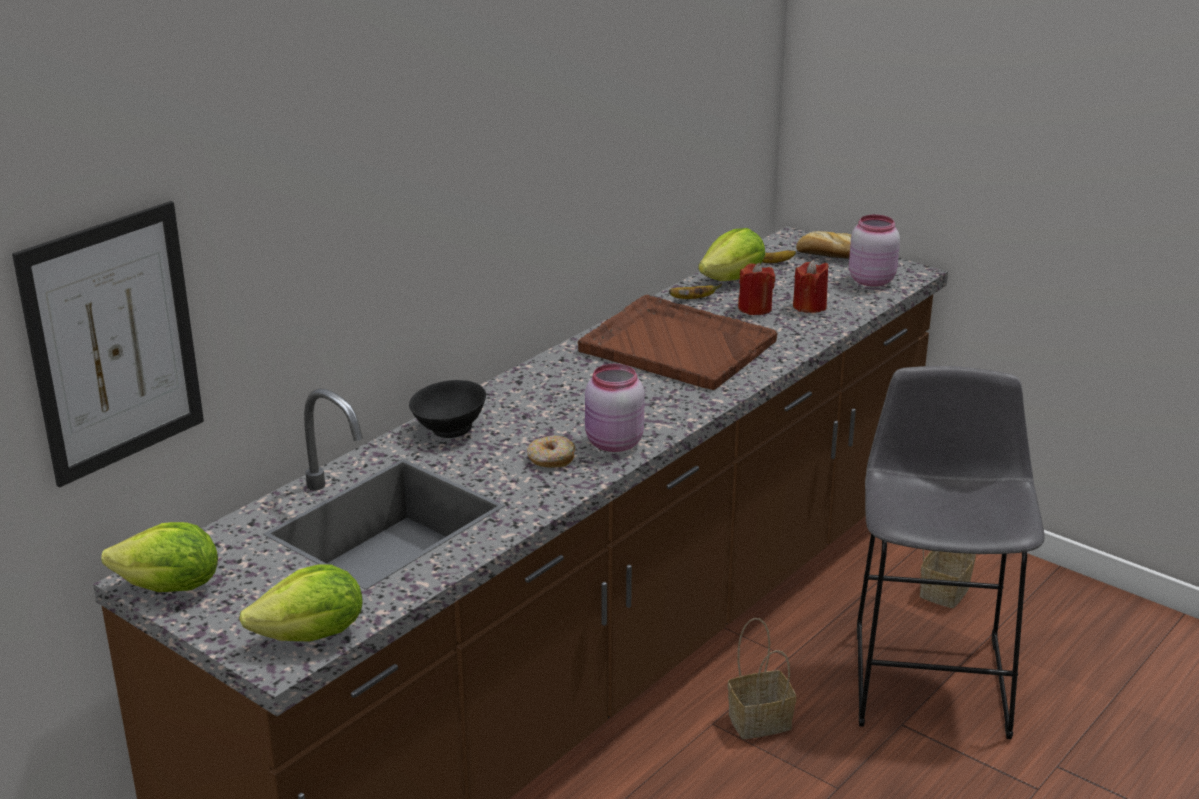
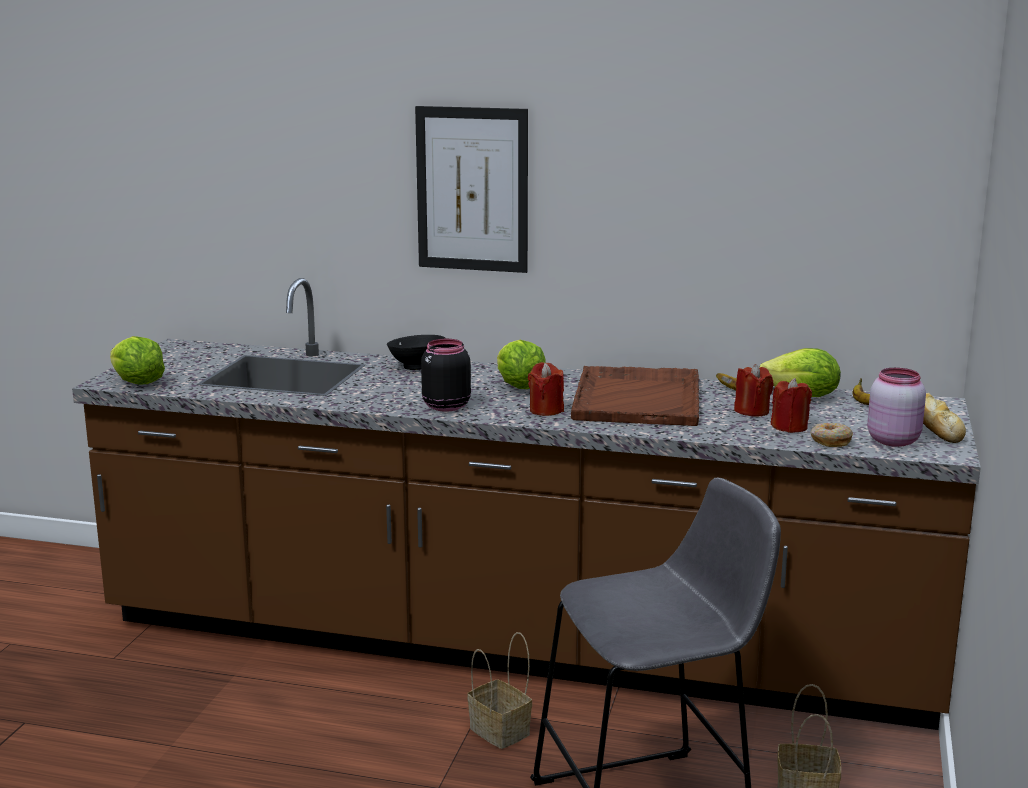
camera: 65 degrees right, 10 degrees down
picture [12,201,204,487] -> picture moved to [415,106,528,273]
lettuce [101,522,218,592] -> lettuce moved to [497,340,545,389]
donut [527,436,575,468] -> donut moved to [811,423,853,447]
pink jar [585,364,645,452] -> black jar [421,339,471,412]
none -> red candle [528,362,564,416]

